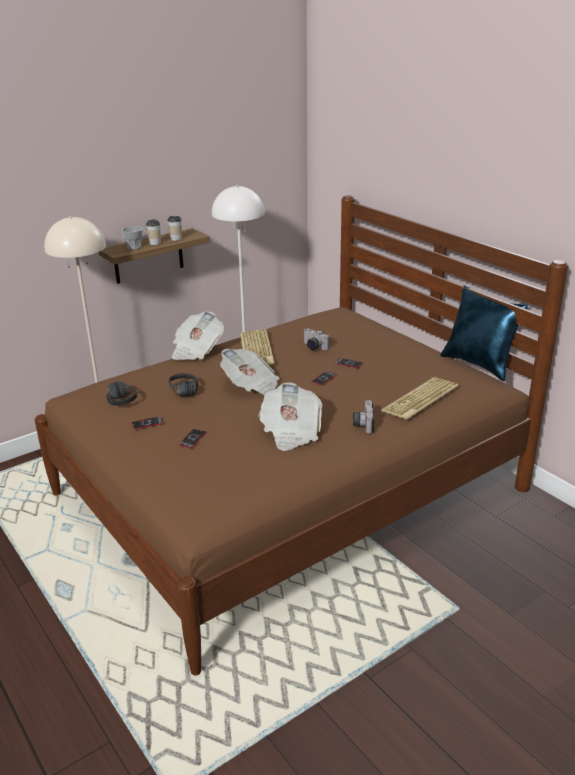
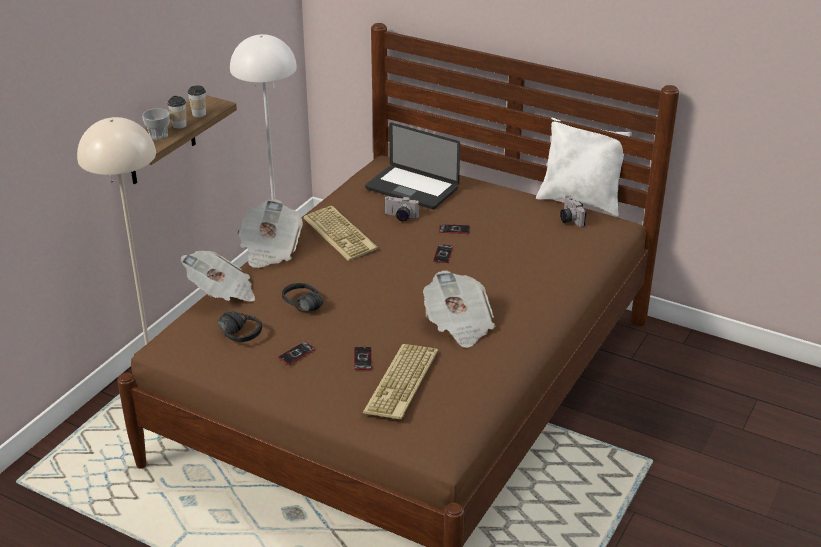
camera: 25 degrees left, 5 degrees up
newspaper [220,349,279,395] -> newspaper moved to [181,251,255,302]
camera [353,400,374,434] -> camera moved to [560,195,586,227]
keyboard [381,377,459,419] -> keyboard moved to [363,344,438,419]
blue pillow [440,285,528,381] -> white pillow [536,118,632,216]
none -> laptop [365,123,460,209]

